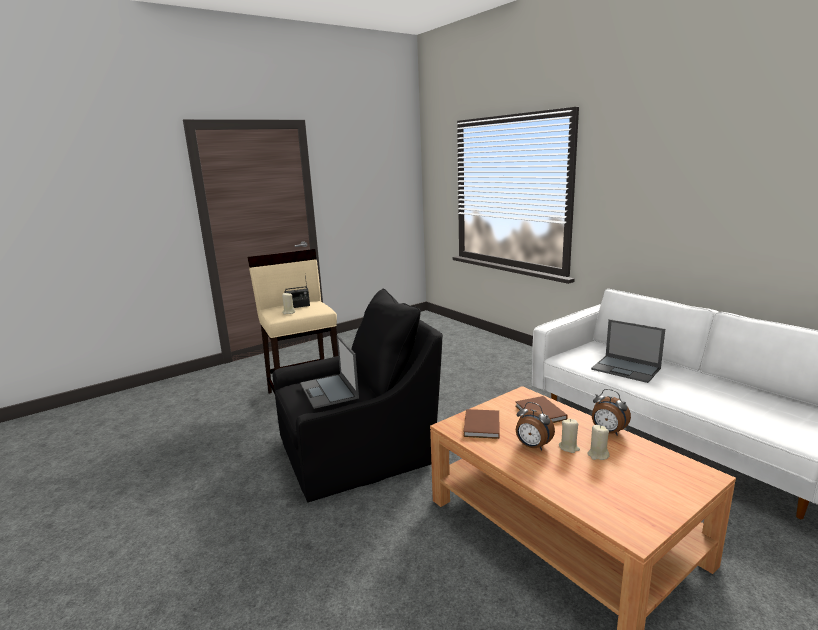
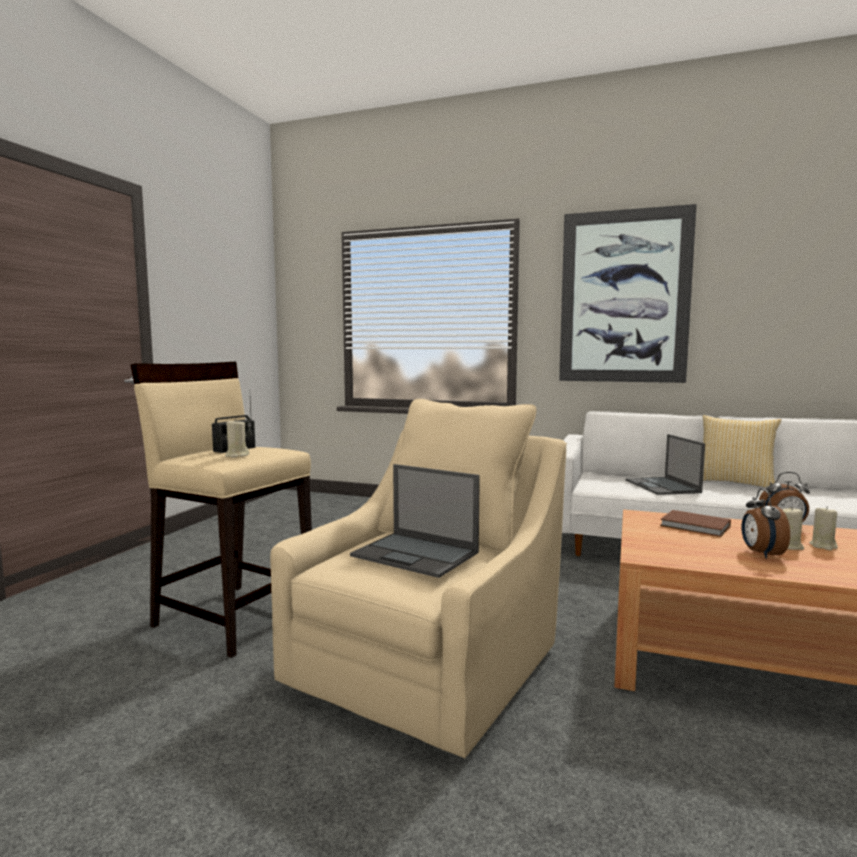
camera: 35 degrees left, 10 degrees down
black armchair [273,289,443,502] -> beige armchair [270,399,567,759]
brown book [463,409,499,439] -> none
alarm clock [516,402,555,451] -> alarm clock turned 90 degrees clockwise [742,489,790,558]
laptop [591,319,665,383] -> laptop turned 75 degrees clockwise [626,434,705,495]
none -> picture [559,204,697,383]
none -> pillow [703,415,781,488]

